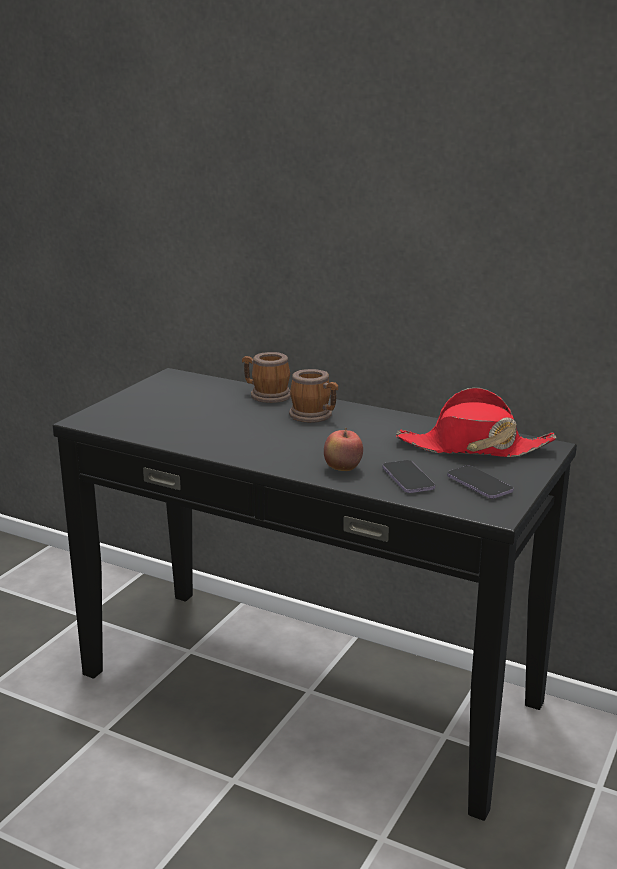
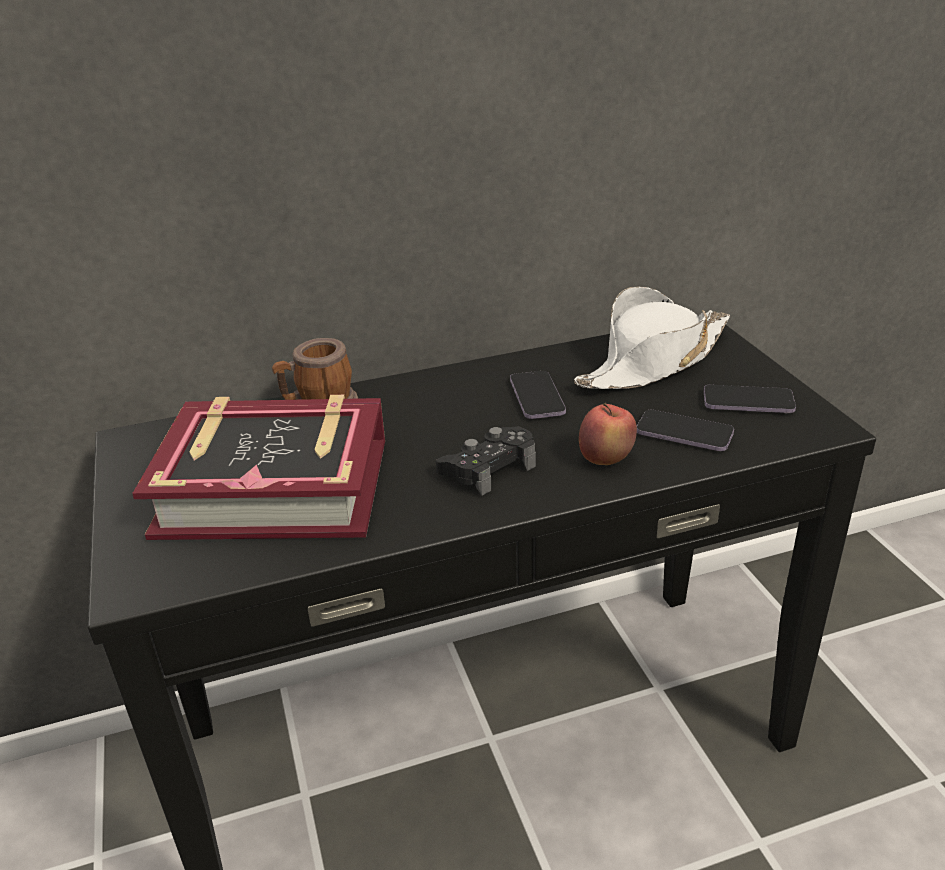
camera: 45 degrees left, 10 degrees up
mug [289,369,338,423] -> none
red hat [396,388,557,457] -> white hat [574,286,730,389]
none -> book [132,395,385,540]
none -> black game controller [436,426,536,496]
none -> phone [510,371,566,419]

